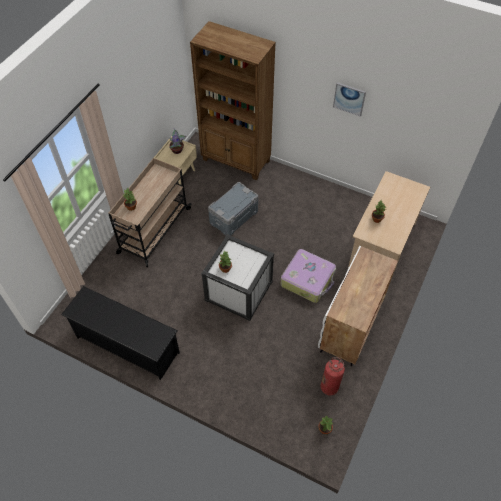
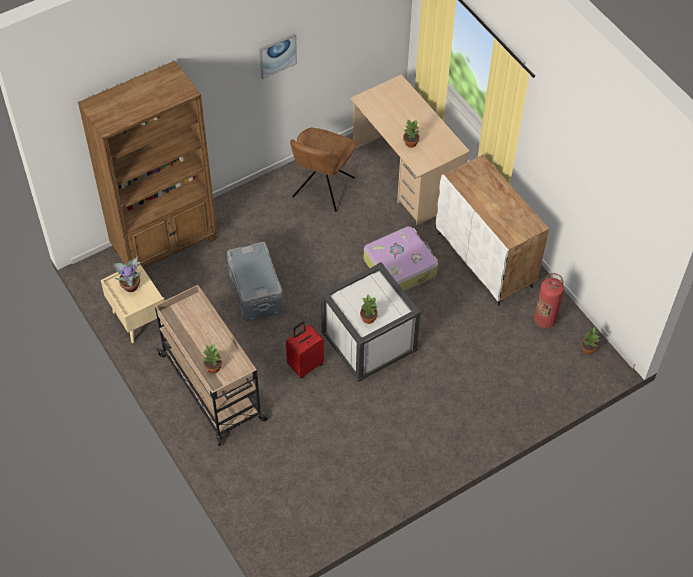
camera: 60 degrees left, 0 degrees up
black shoe rack [61,286,180,380] -> none
none -> red suitcase [286,322,324,378]
none -> brown chair [290,128,356,212]

